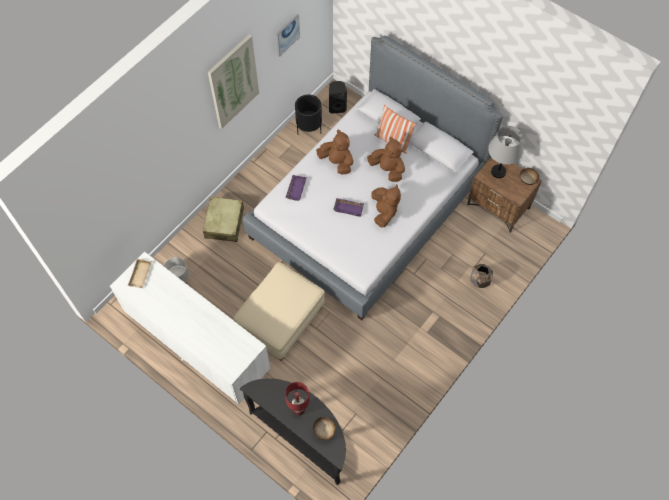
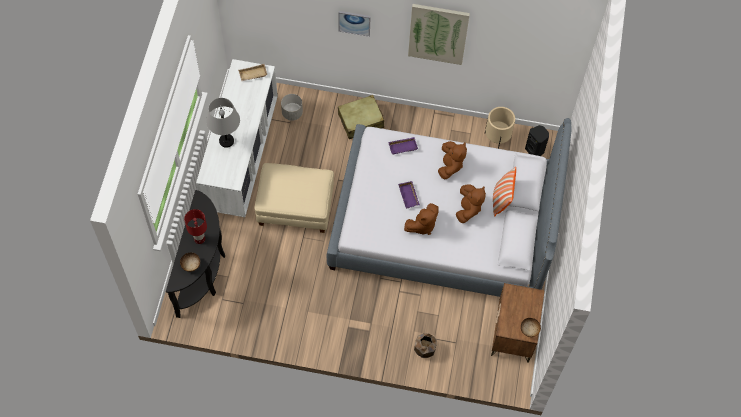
camera: 60 degrees right, 0 degrees up
picture [276,14,300,57] -> picture moved to [338,11,371,37]
black planter [295,94,322,134] -> beige planter [485,107,515,149]
grey table lamp [488,126,523,178] -> grey table lamp moved to [206,98,240,148]

